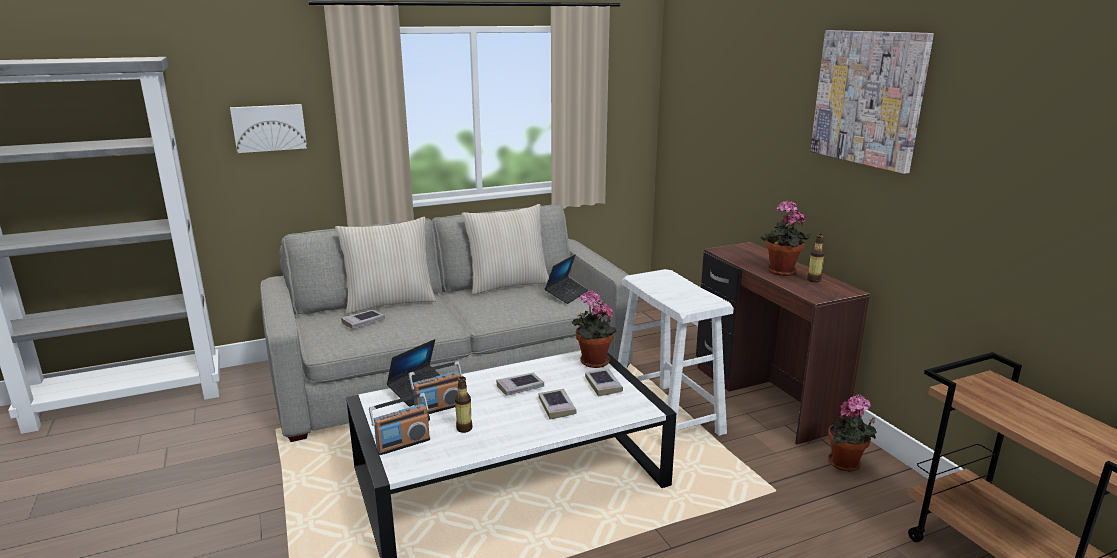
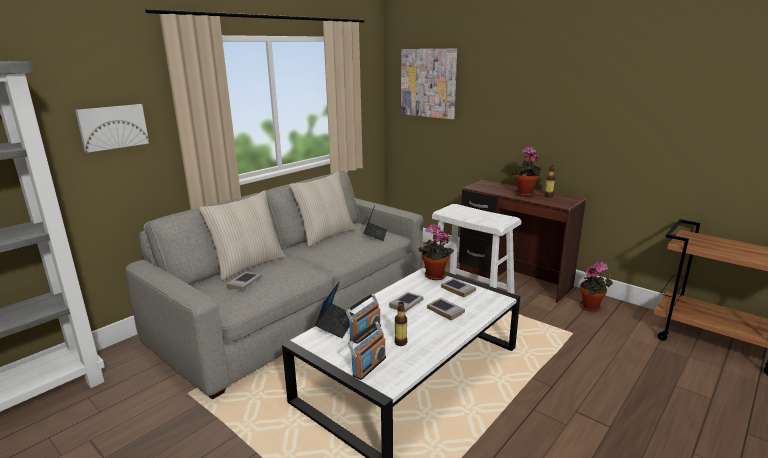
camera: 25 degrees left, 0 degrees up
picture [810,30,934,174] -> picture moved to [401,49,457,119]

